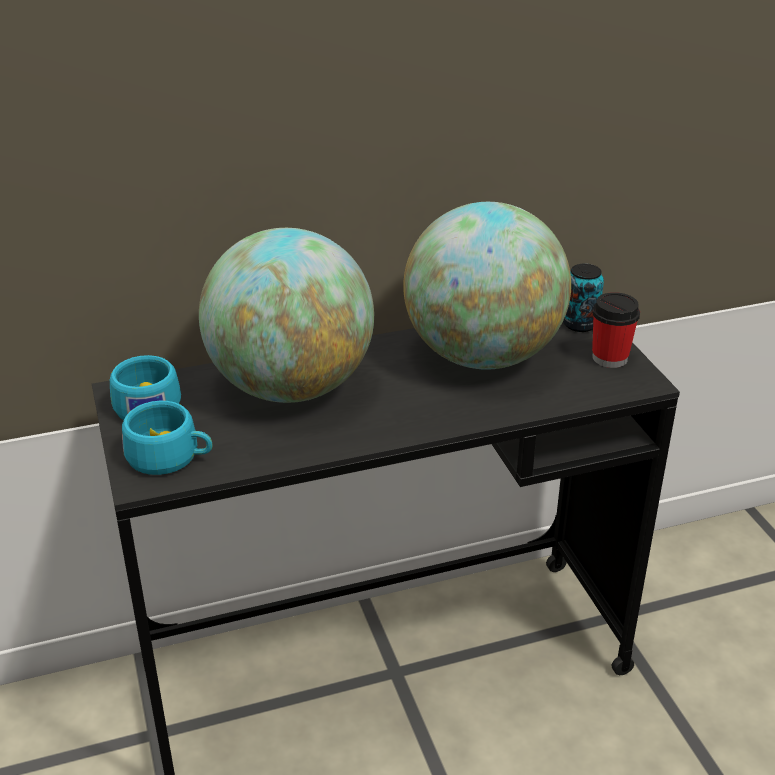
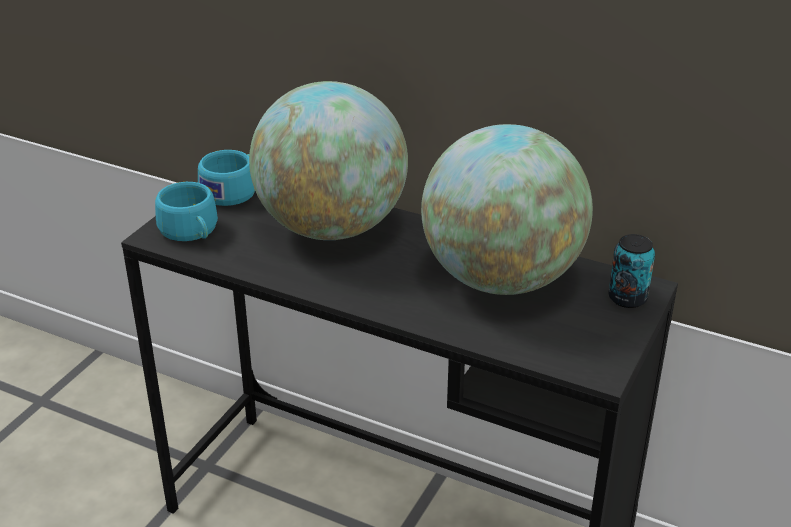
camera: 45 degrees right, 0 degrees up
cup [592,292,640,368] -> none

